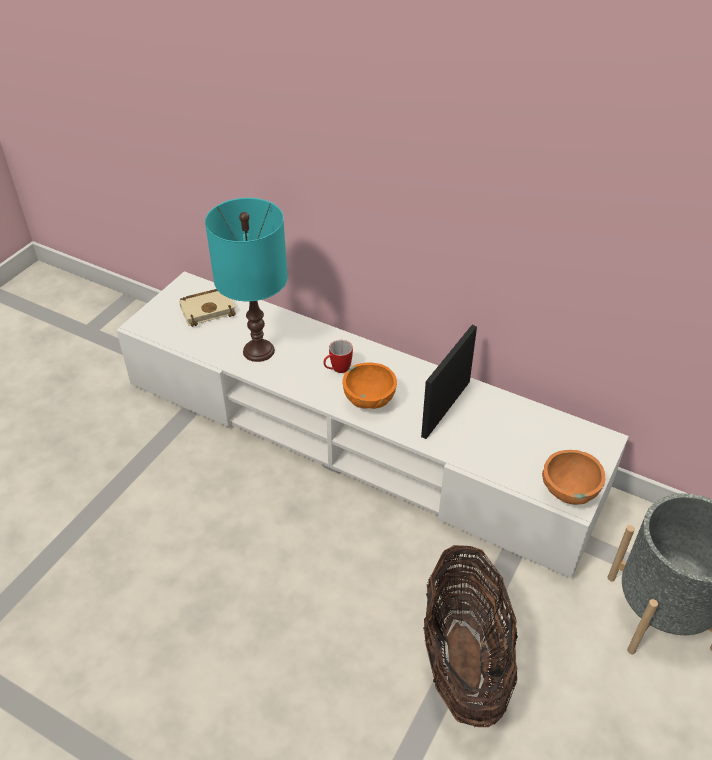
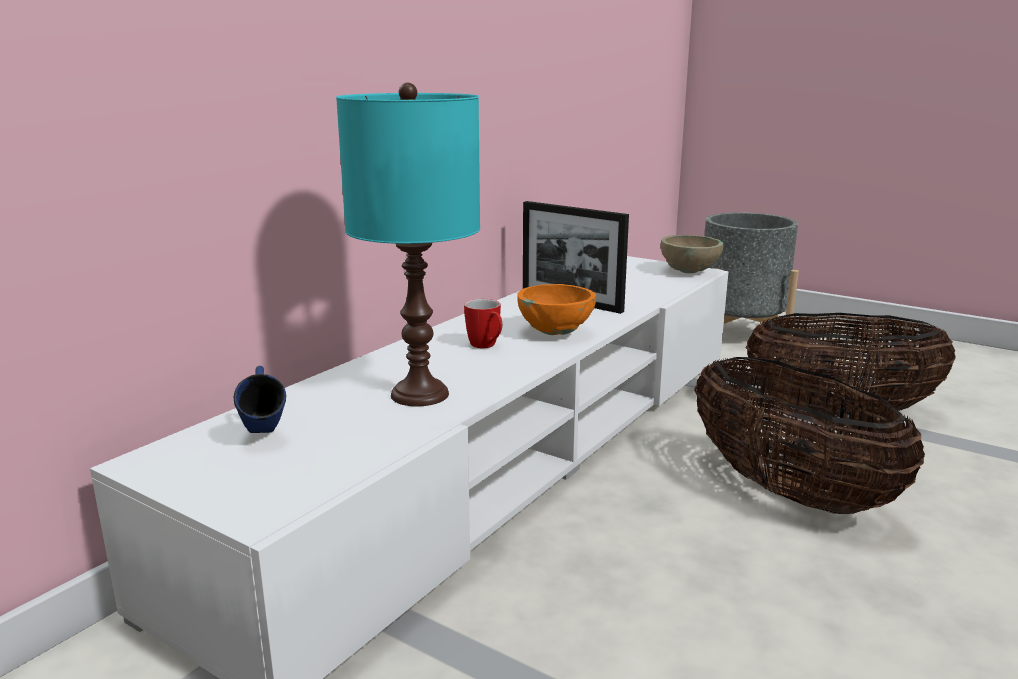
camera: 85 degrees left, 25 degrees down
beige book [179,289,236,327] -> blue mug [234,366,286,433]
orange bowl [542,450,605,505] -> beige bowl [661,235,723,273]
none -> basket [694,357,925,514]

